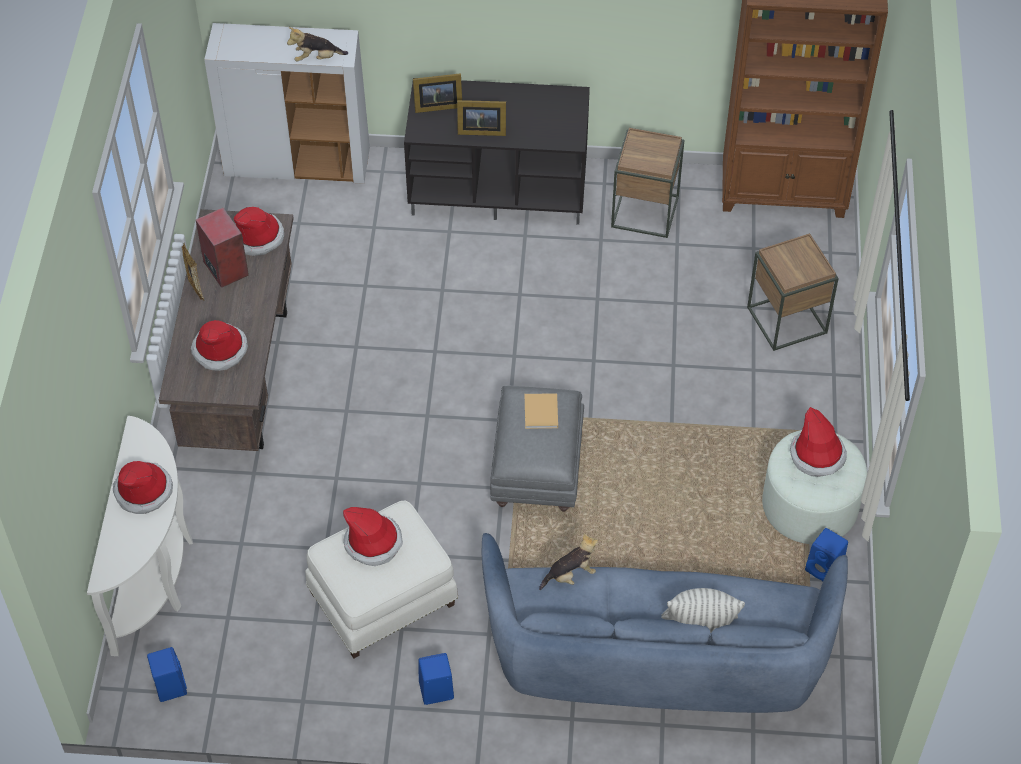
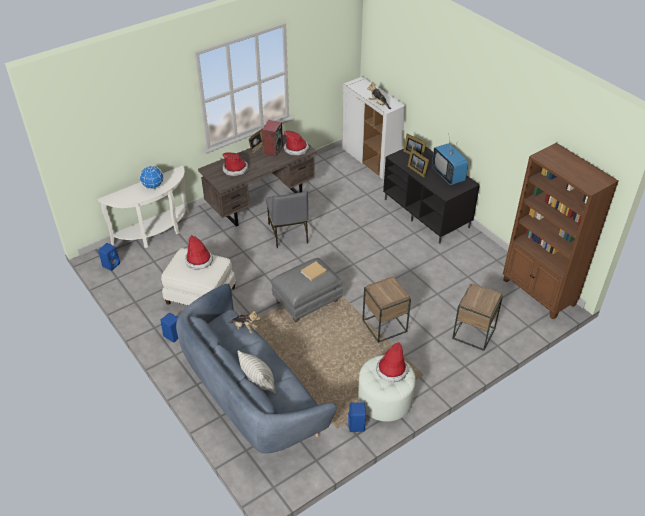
camera: 50 degrees right, 10 degrees down
hat [113,461,173,514] -> globe [140,166,164,189]
brown side table [611,128,684,238] -> brown side table moved to [362,276,411,343]
none -> grey chair [266,191,308,248]
none -> television [432,139,468,185]

